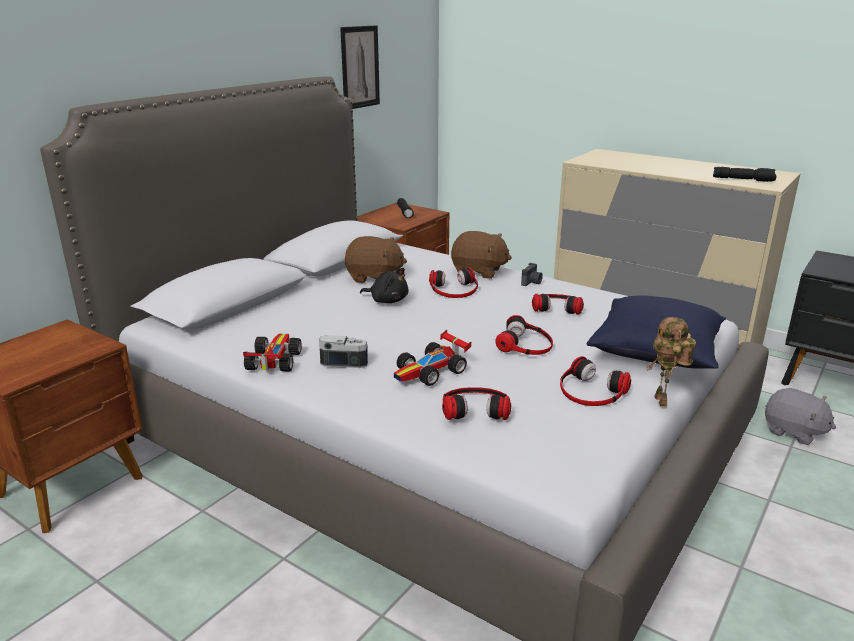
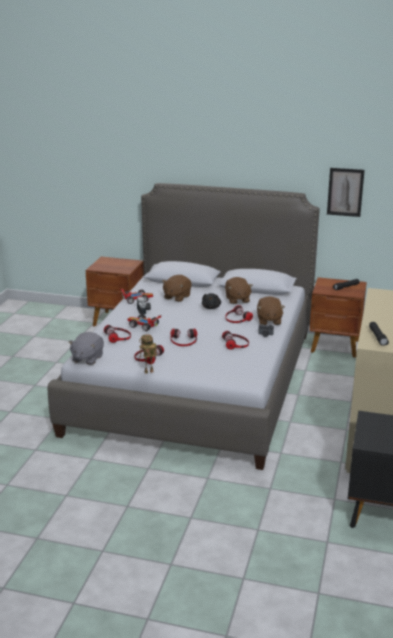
camera: 70 degrees right, 0 degrees up
blue pillow [586,295,726,369] -> none
grey plush toy [765,388,836,445] -> grey plush toy moved to [68,332,104,365]
none -> brown plush toy [162,275,192,302]

